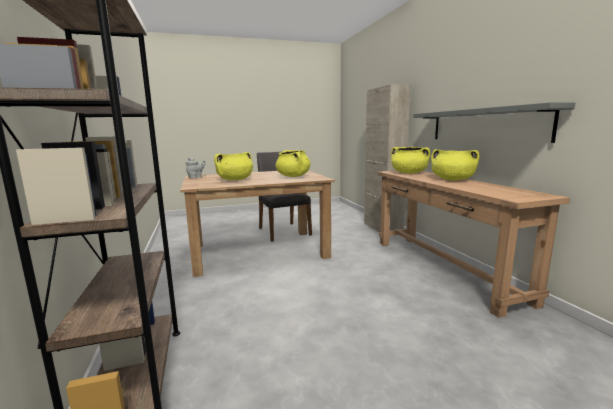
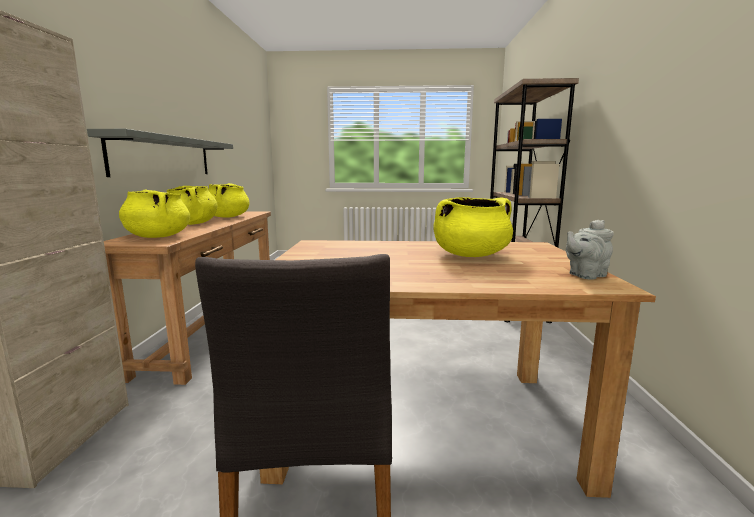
camera: 160 degrees left, 0 degrees up
yellow cooking pot [276,150,310,177] -> yellow cooking pot moved to [208,183,249,218]

